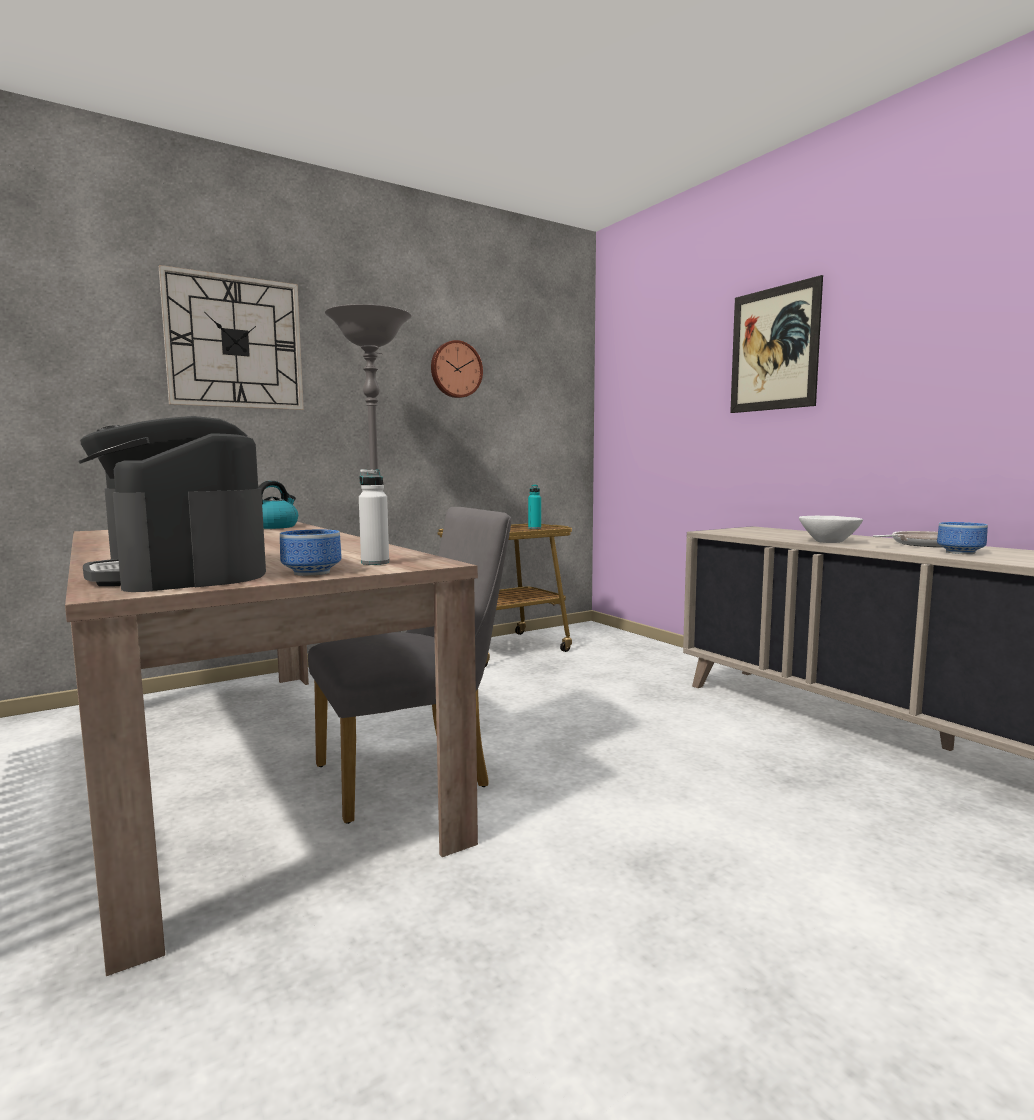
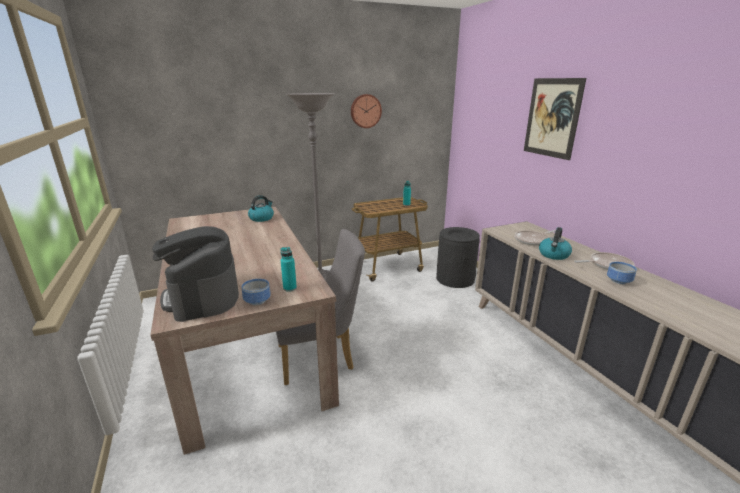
camera: 10 degrees right, 15 degrees up
wall clock [159,265,304,410] -> none
white bottle [359,469,389,565] -> turquoise bottle [280,247,297,292]
white bowl [799,516,863,543] -> kettle [539,227,572,260]
none -> black trash can [436,227,480,288]
none -> frying pan [515,230,556,246]

